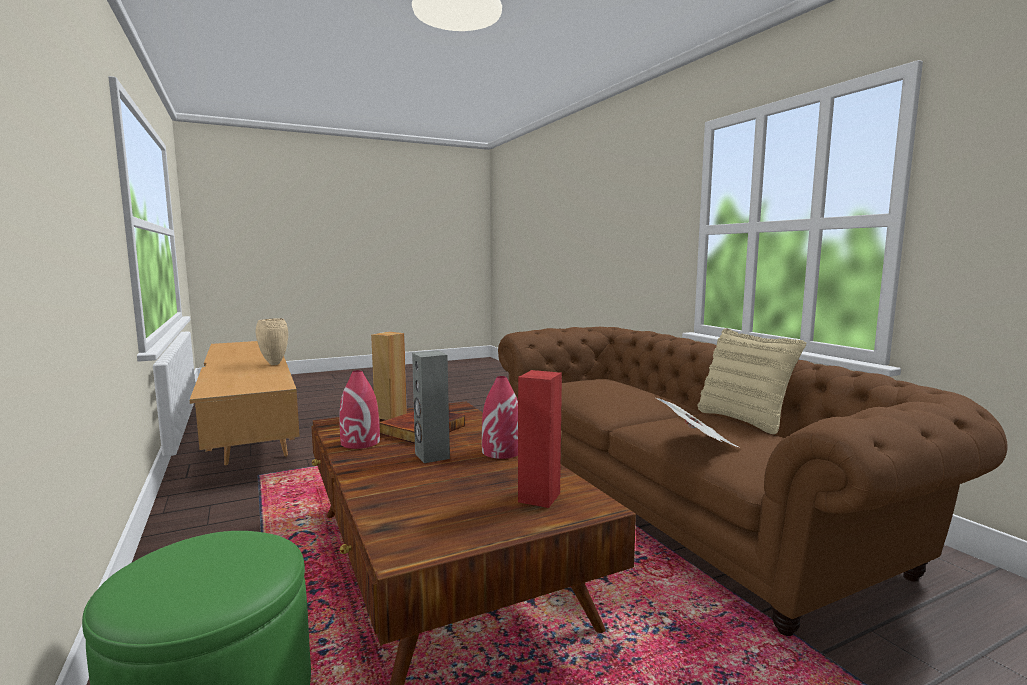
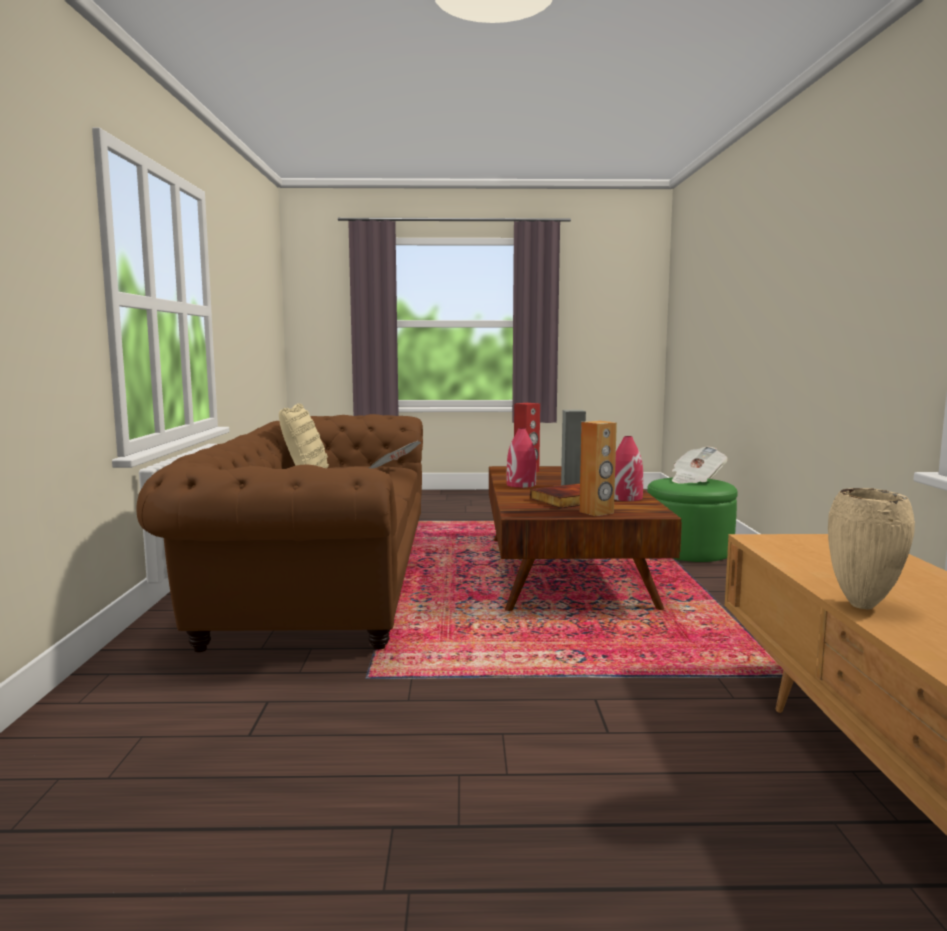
camera: 155 degrees left, 0 degrees up
none -> newspaper [672,447,727,484]

